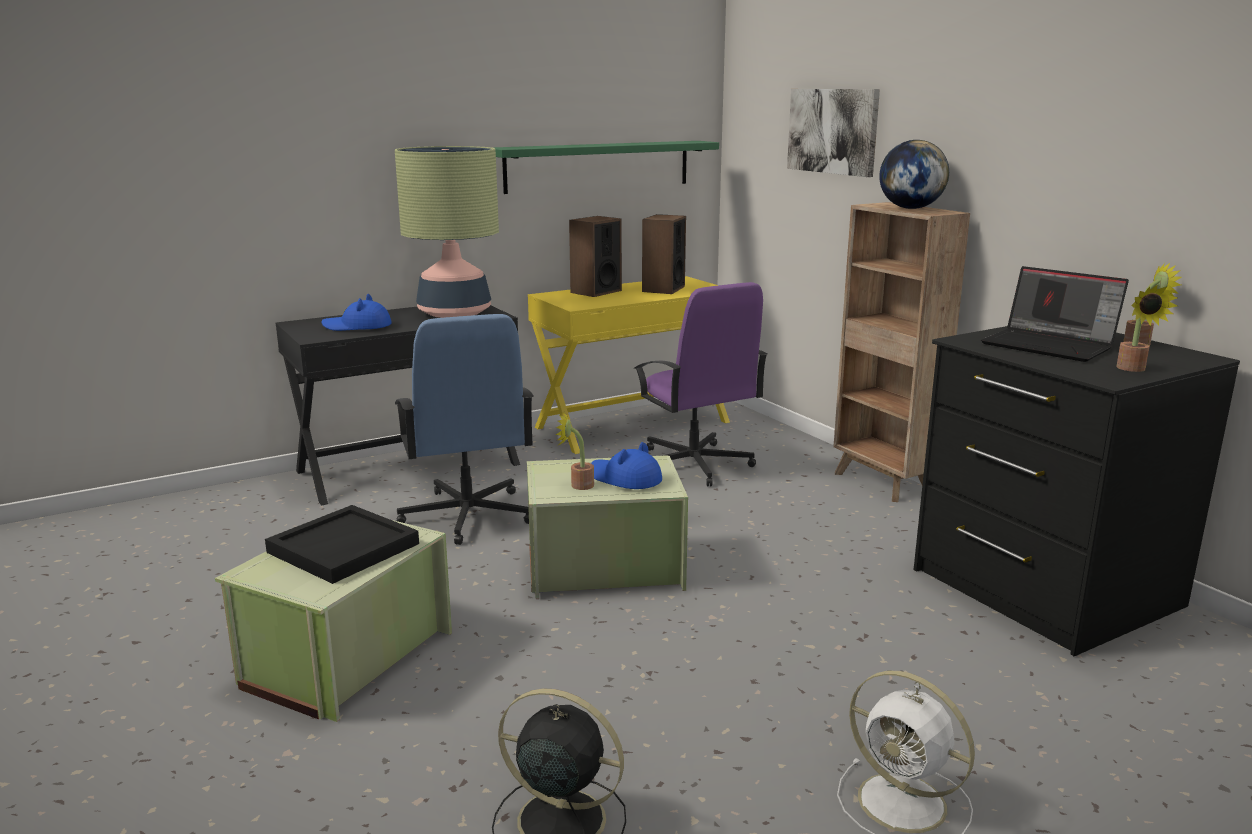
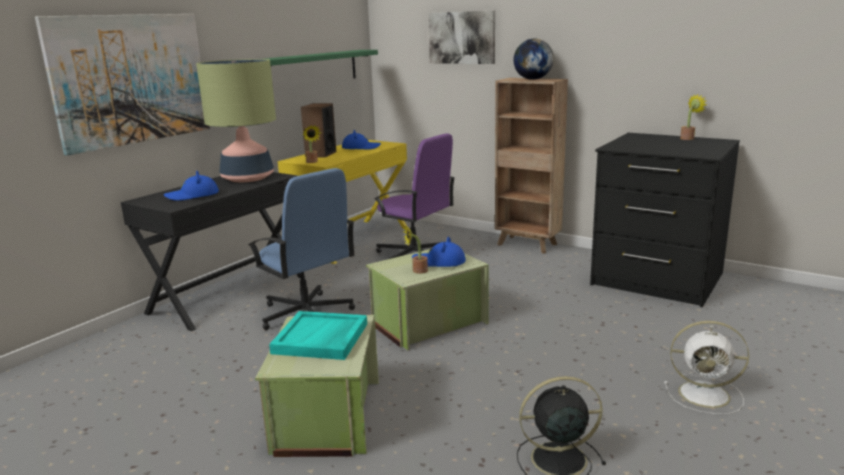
camera: 25 degrees left, 0 degrees up
black tray [265,505,419,584] -> turquoise tray [269,311,367,360]
speaker [642,214,686,294] -> blue hat [342,130,381,149]
laptop [981,266,1129,362] -> none
potted plant [1116,284,1177,372] -> potted plant moved to [303,125,321,163]
none -> picture [35,14,210,156]

